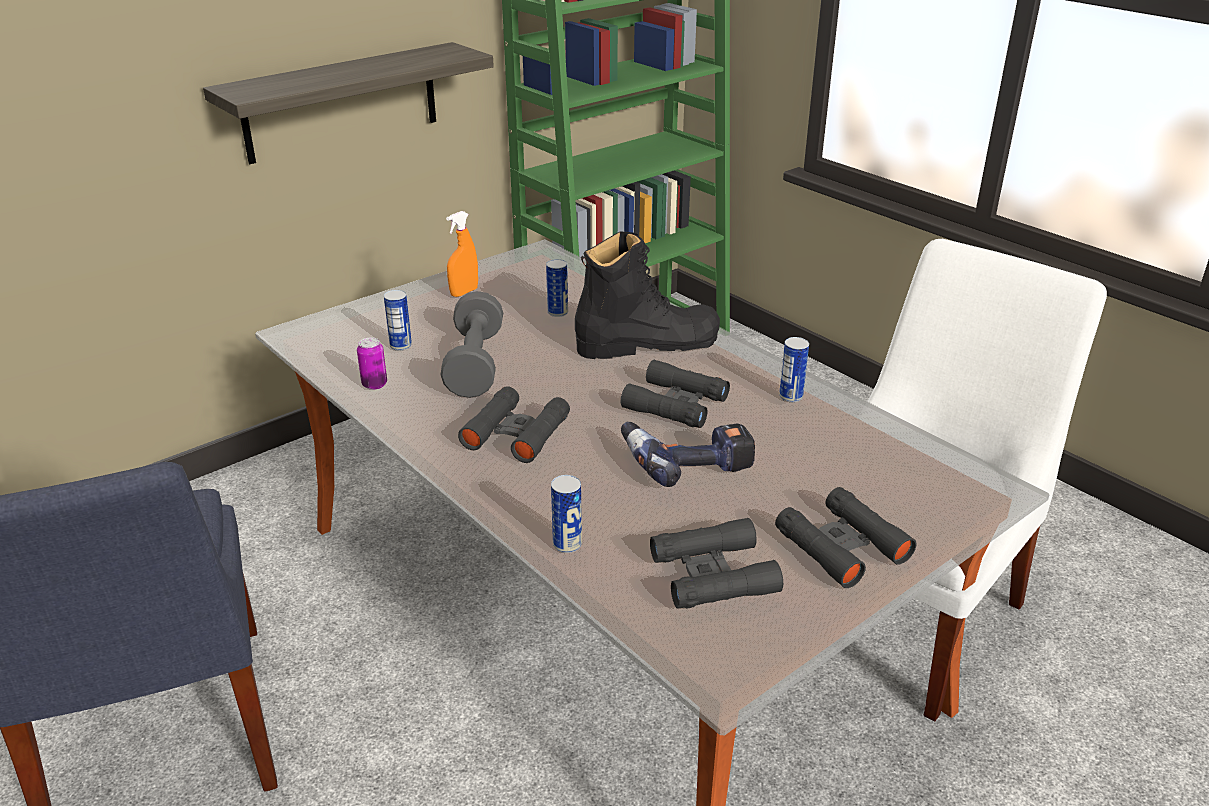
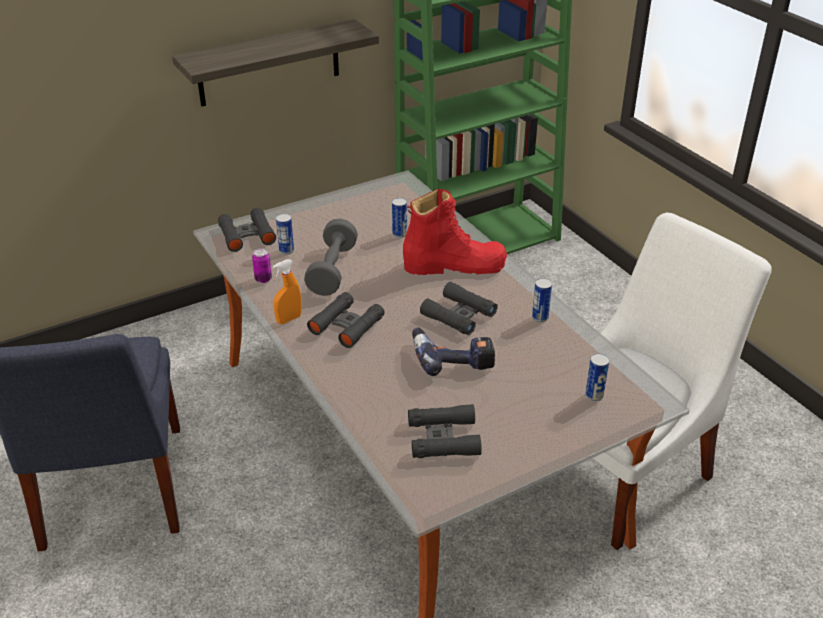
camera: 10 degrees right, 5 degrees up
orange spray bottle [446,211,478,297] -> orange spray bottle moved to [273,259,302,324]
can [551,475,582,553] -> can moved to [585,354,609,401]
black boot [575,231,720,359] -> red boot [403,188,507,275]
black binoculars [775,487,916,588] -> black binoculars moved to [218,208,276,252]

